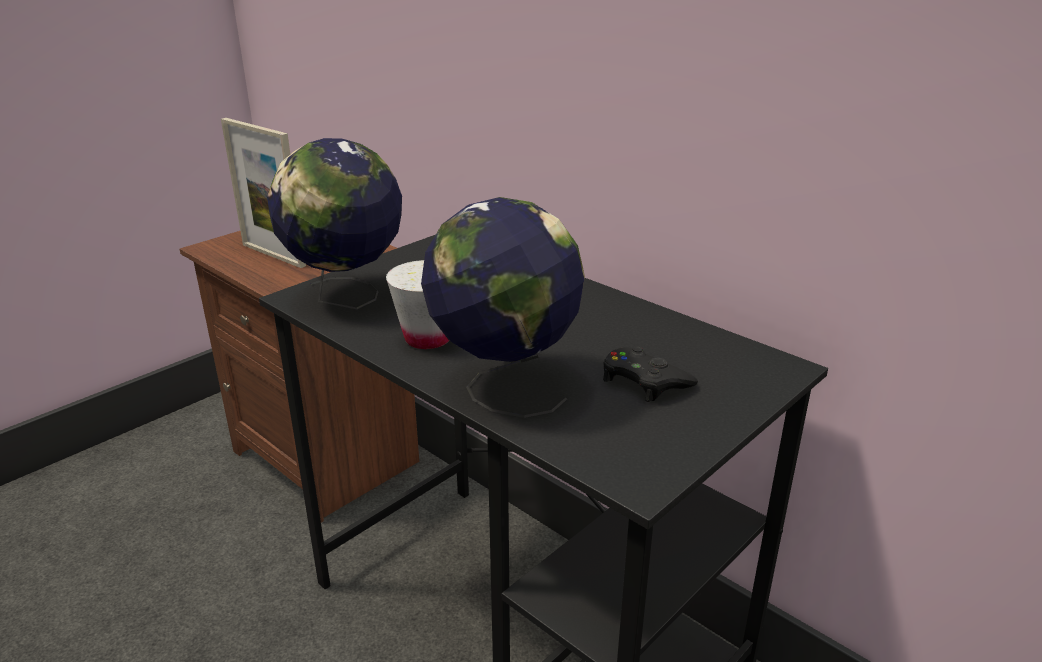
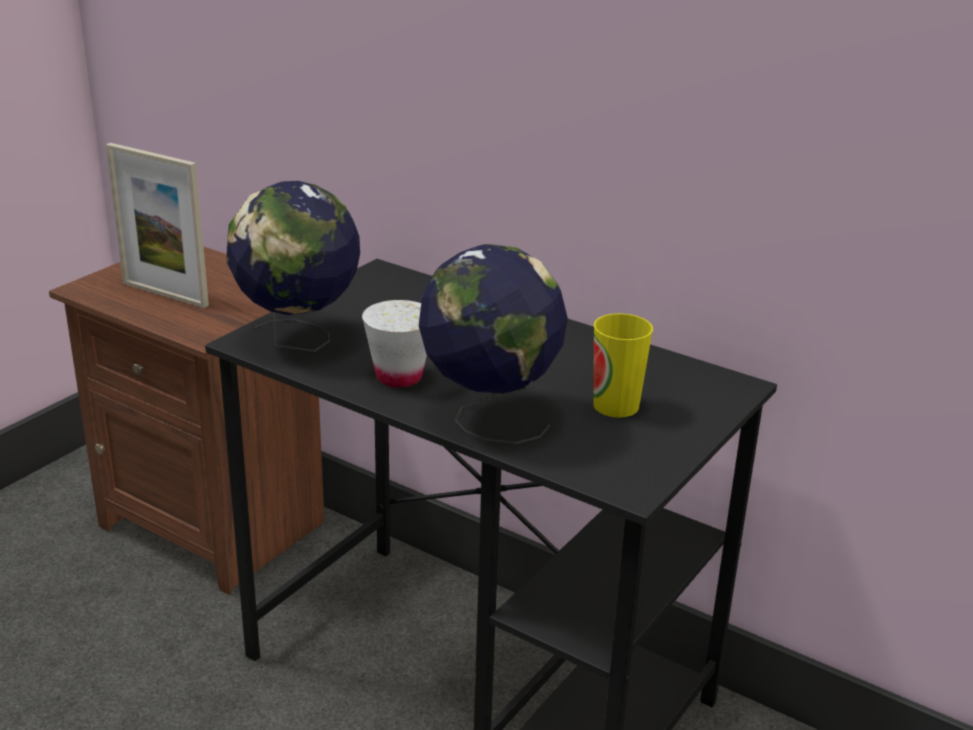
camera: 10 degrees left, 0 degrees up
black game controller [603,346,698,402] -> cup [593,313,653,418]

